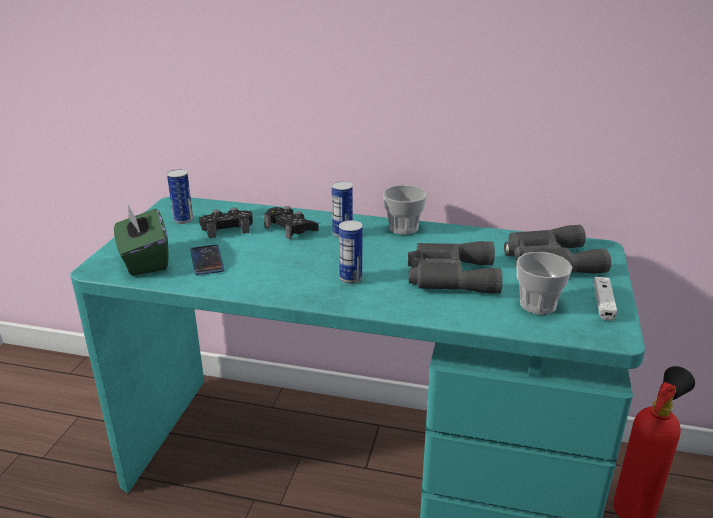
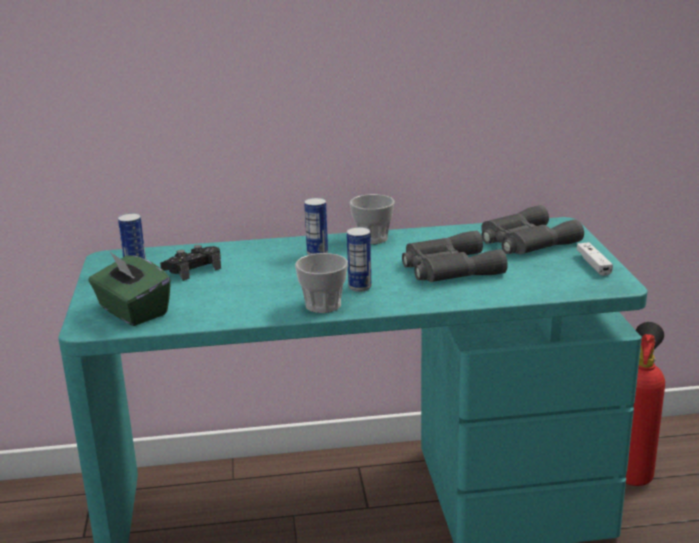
camera: 20 degrees left, 5 degrees down
phone [190,244,224,275] -> none
black game controller [264,206,319,240] -> none
cup [516,252,572,315] -> cup moved to [295,253,348,313]

